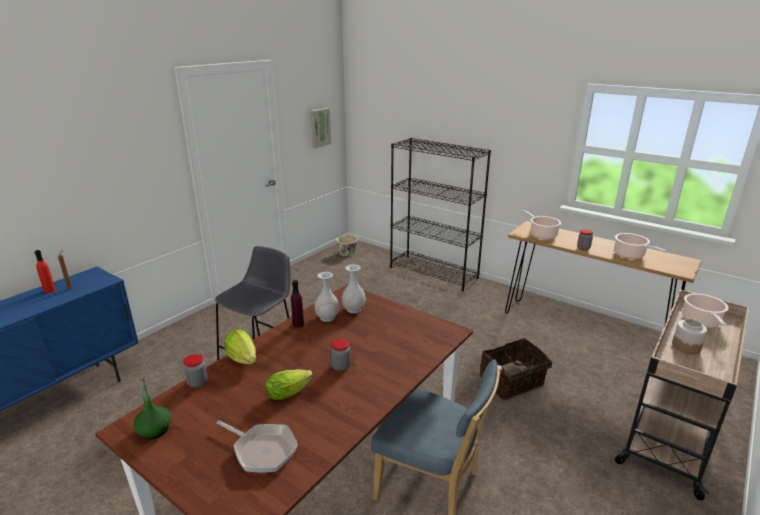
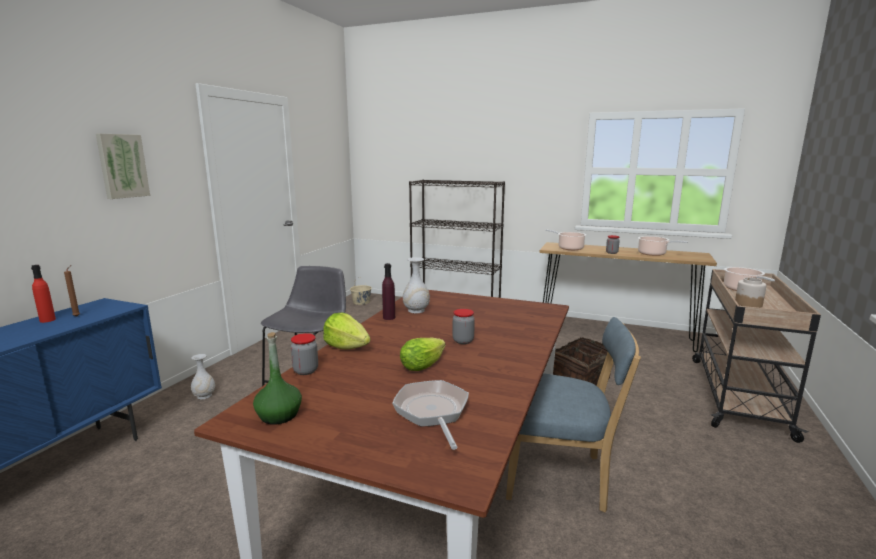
camera: 15 degrees left, 10 degrees down
frying pan [216,420,298,472] -> frying pan turned 120 degrees counterclockwise [392,380,469,450]
picture [311,108,331,148] -> picture moved to [96,133,150,199]
white vase [342,264,366,313] -> white vase moved to [191,354,215,399]

